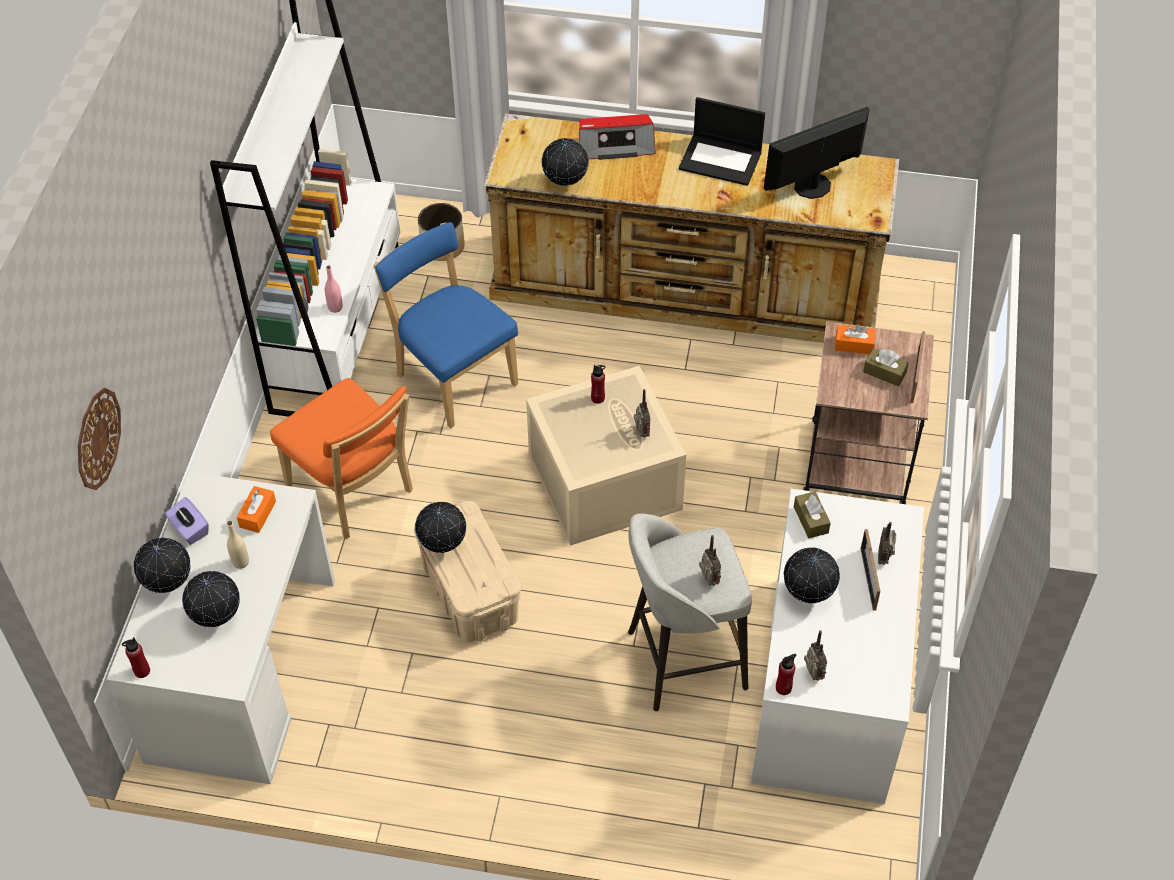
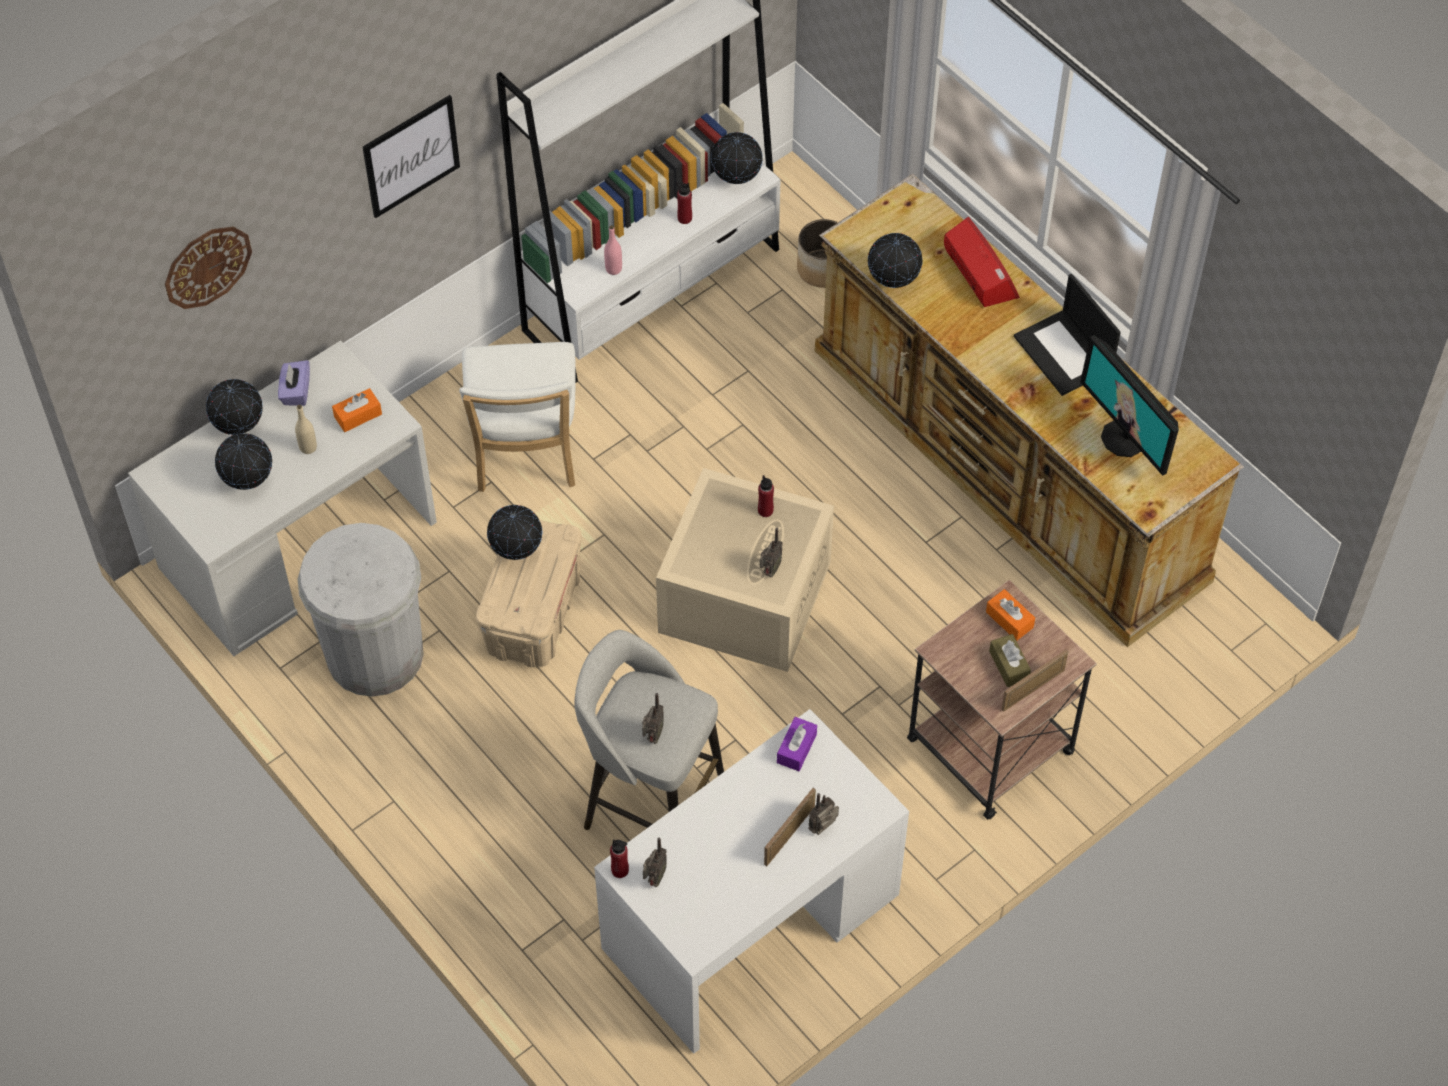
camera: 40 degrees right, 5 degrees up
red bottle [122,637,150,678] -> red bottle moved to [676,182,692,224]
orange chair [270,378,413,539] -> white chair [459,342,576,492]
blue chair [374,222,518,428] -> none
radio [579,114,656,160] -> radio turned 150 degrees counterclockwise [944,217,1020,307]
monitor [764,107,870,199] -> monitor turned 135 degrees counterclockwise [1080,335,1179,476]
globe [784,547,840,604] -> globe moved to [711,132,763,184]
brown tissue box [794,491,831,538] -> purple tissue box [777,717,817,771]
none -> white trash can [298,523,424,697]
none -> picture [363,95,460,218]

